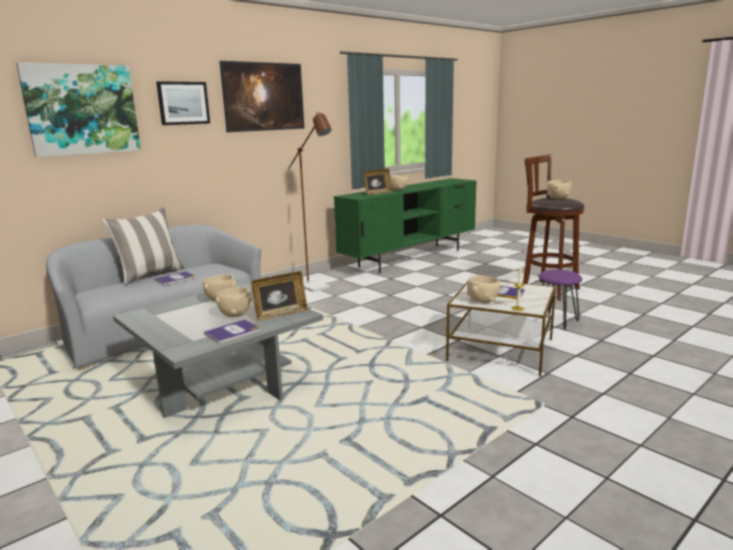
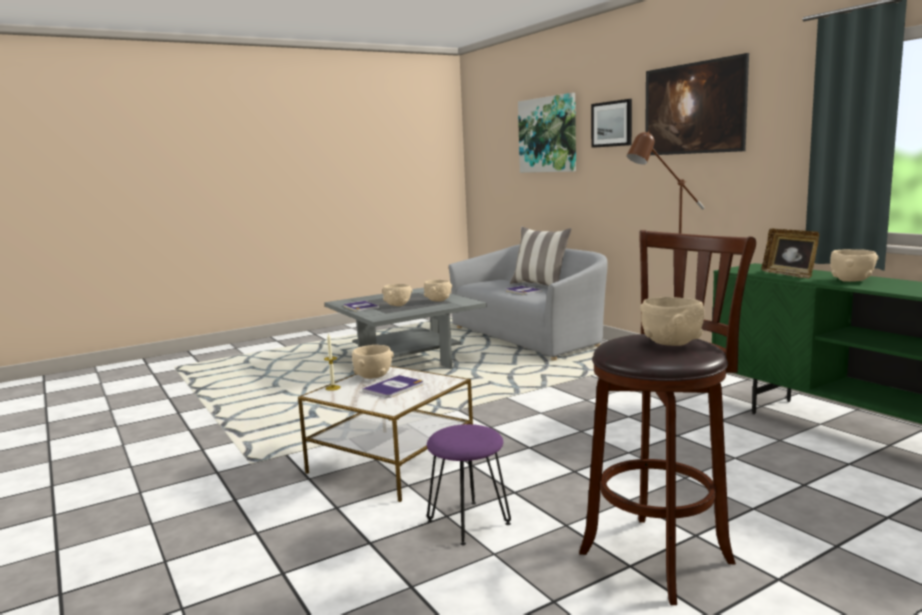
camera: 100 degrees right, 5 degrees down
picture frame [251,271,308,321] -> none

